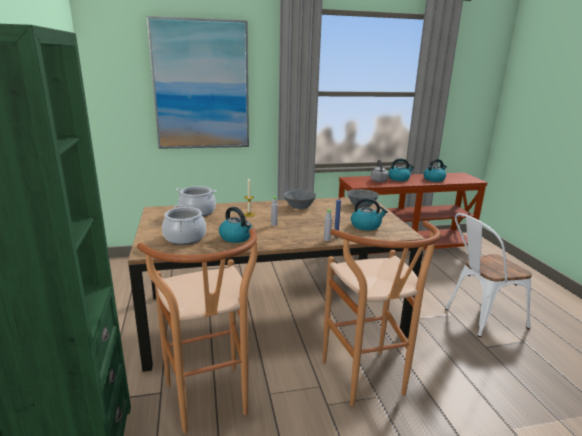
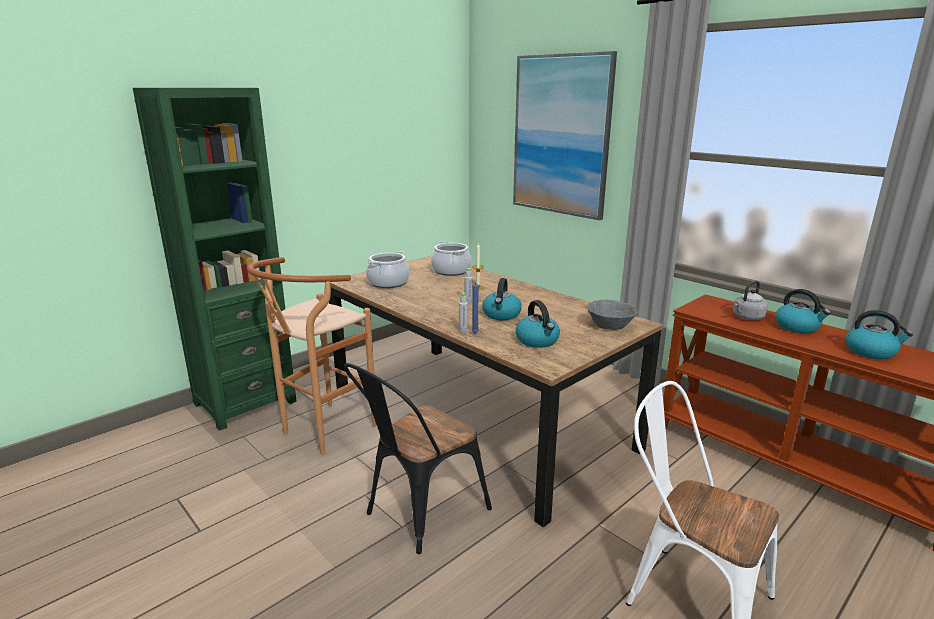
camera: 60 degrees right, 0 degrees up
kettle [219,207,252,243] -> kettle moved to [482,278,522,320]
grey bowl [283,190,316,209] -> none
brown stool [323,221,441,406] -> black chair [344,363,492,554]

